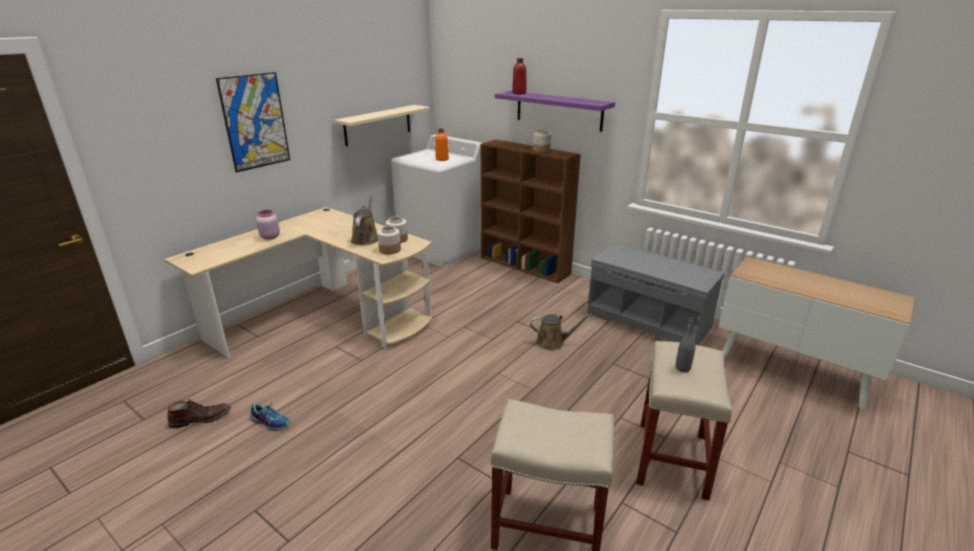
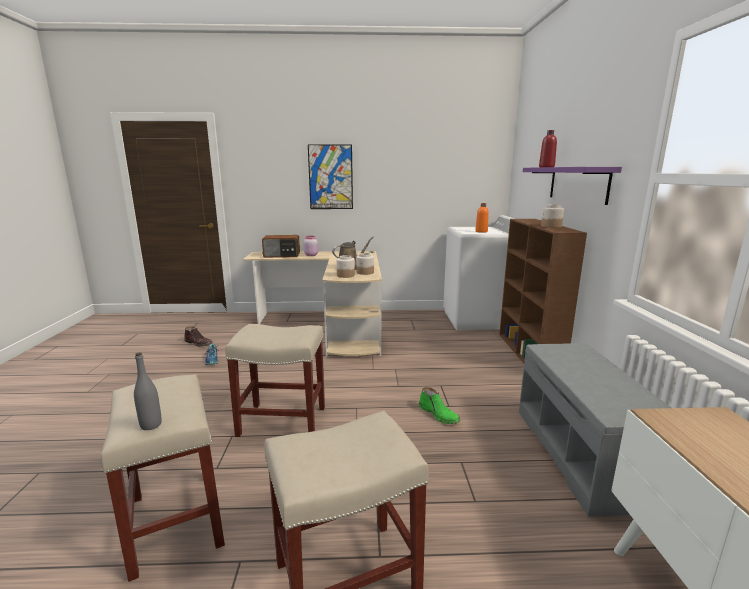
camera: 50 degrees right, 10 degrees down
beige shelf [334,105,430,146] -> none
brown watering can [530,314,592,351] -> green boot [419,387,460,424]
grey bottle [676,317,695,372] -> grey bottle moved to [134,352,162,430]
none -> beige stool [225,324,325,437]
none -> radio [262,235,300,258]

